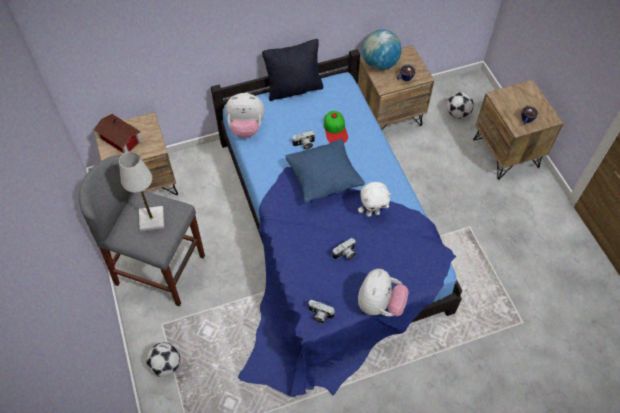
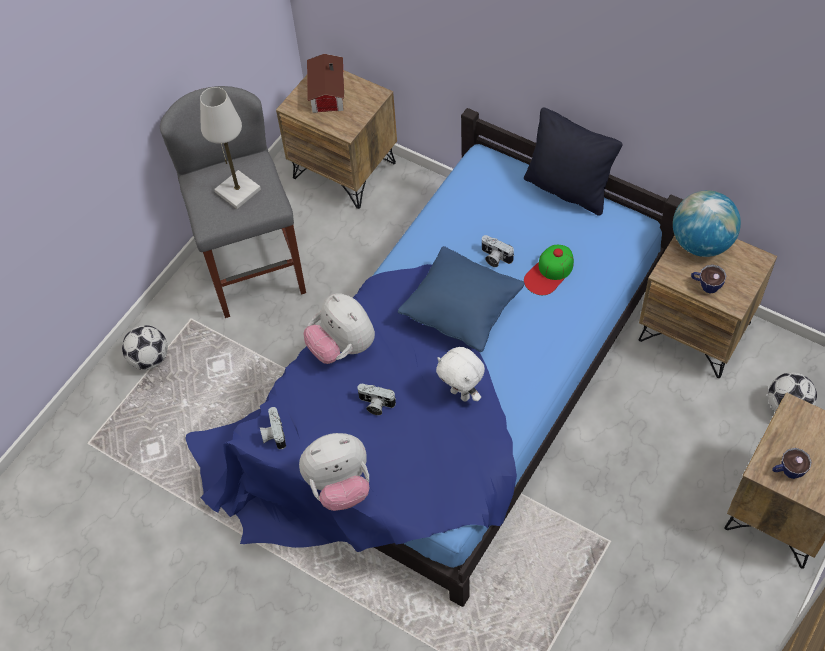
camera: 55 degrees right, 0 degrees up
plush toy [226,93,265,138] -> plush toy moved to [303,293,375,364]

